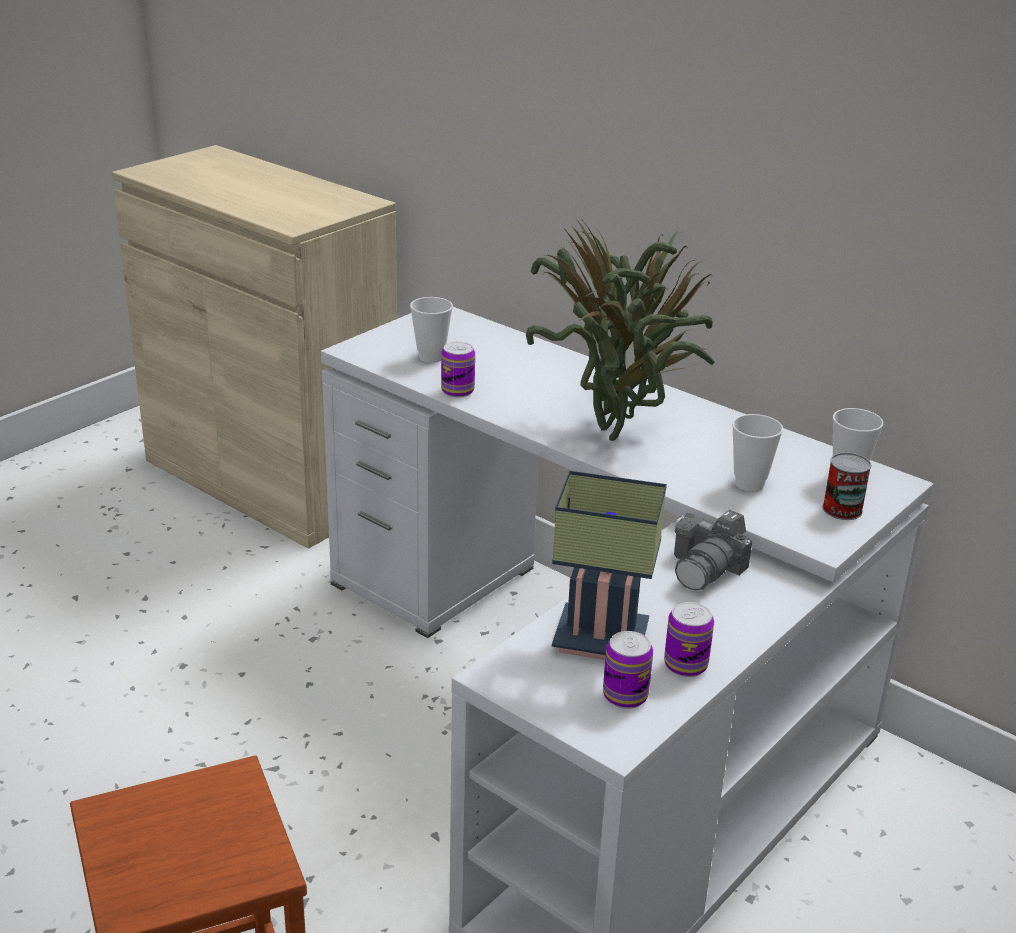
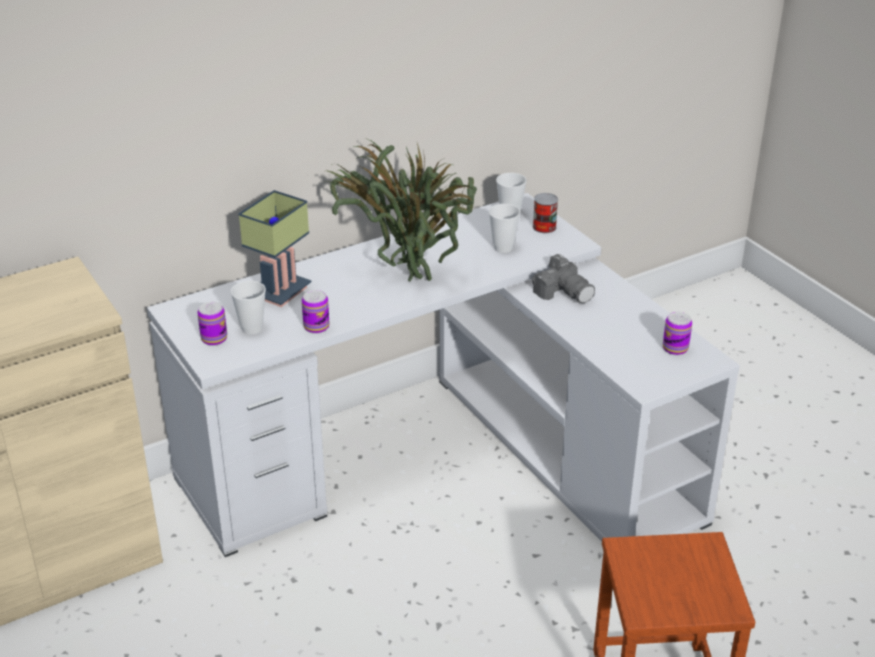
camera: 70 degrees left, 5 degrees up
table lamp [552,471,667,660] -> table lamp moved to [238,190,312,307]
can [664,602,714,677] -> can moved to [197,302,227,346]

